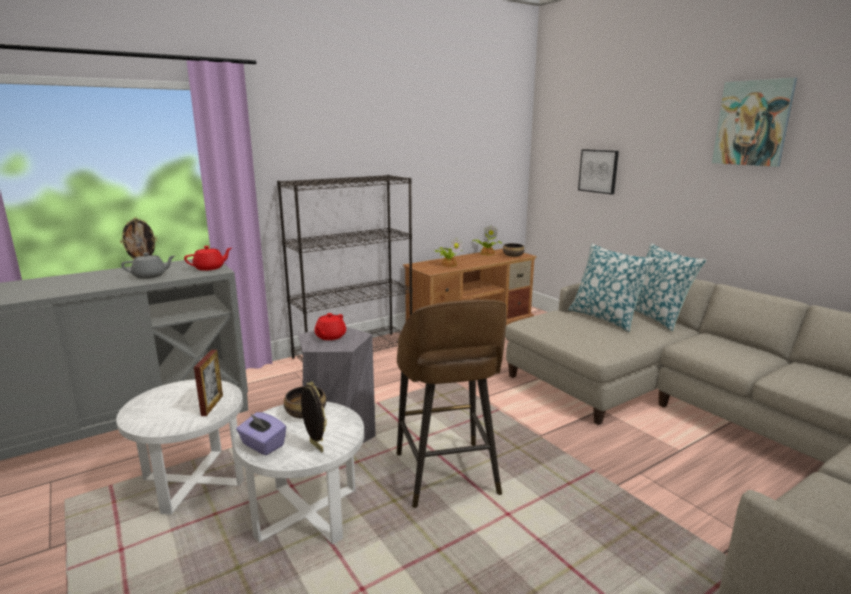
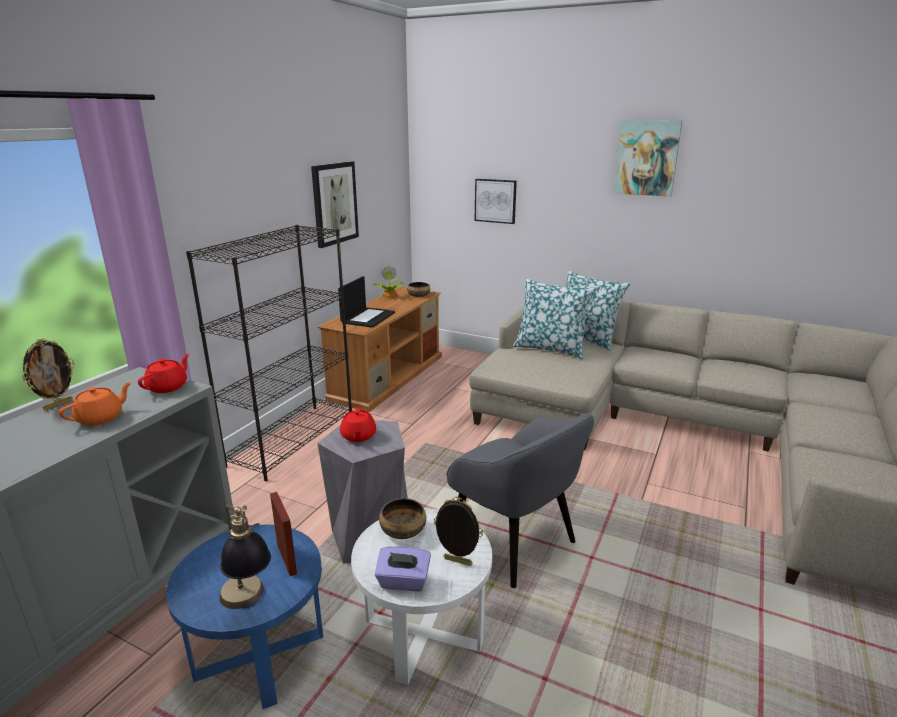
camera: 30 degrees left, 5 degrees up
white side table [116,379,244,515] -> blue side table [166,525,323,709]
grey teapot [121,252,175,279] -> orange teapot [59,382,132,426]
brown stool [397,299,506,508] -> grey armchair [446,413,594,588]
potted plant [433,237,463,267] -> laptop [338,276,395,328]
none -> table lamp [219,505,271,609]
none -> picture [311,161,359,248]

